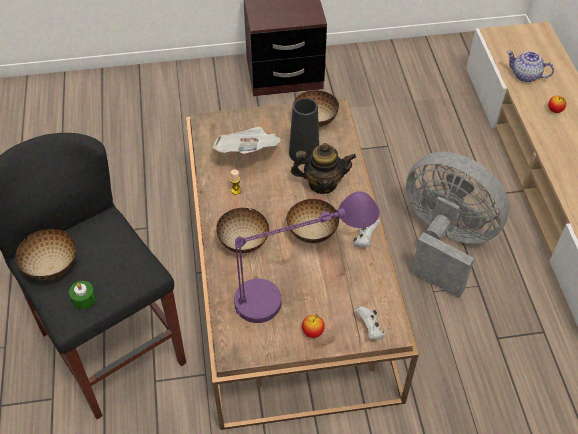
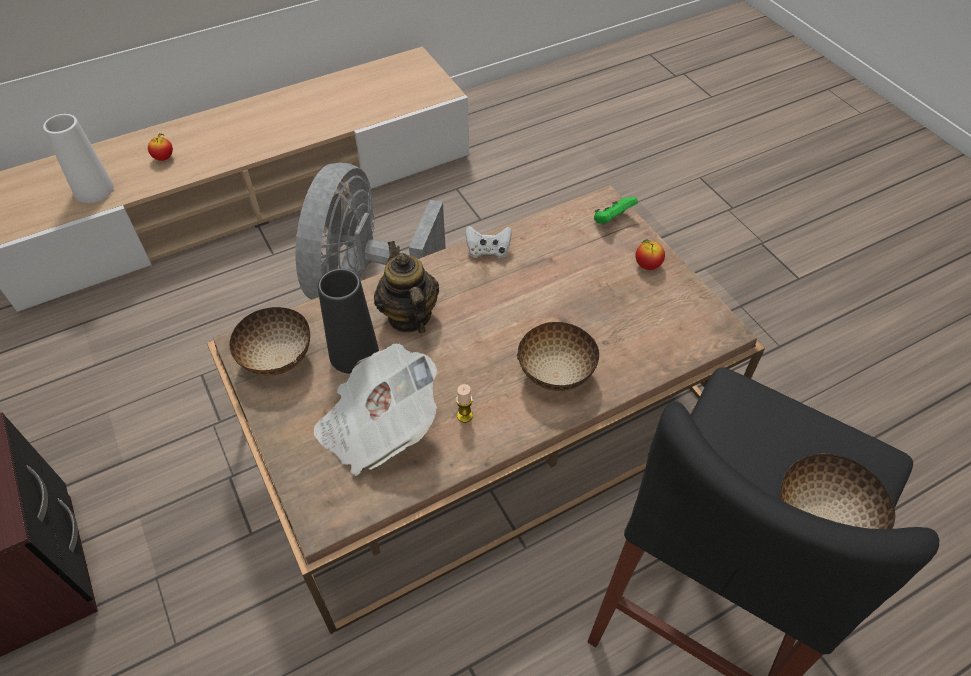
camera: 110 degrees left, 0 degrees up
green candle [69,281,96,309] -> none
purple table lamp [234,191,379,323] -> none
bowl [286,199,339,243] -> none
white game controller [356,306,385,340] -> green game controller [594,197,638,225]
teapot [507,51,554,82] -> white vase [43,114,114,203]

